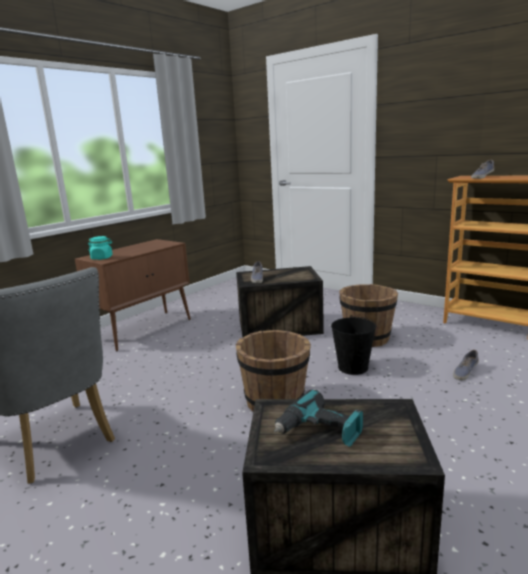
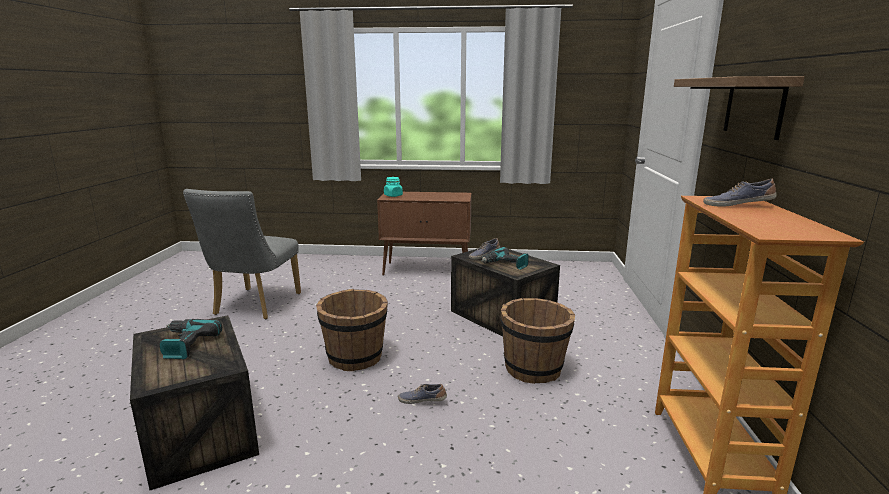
camera: 55 degrees right, 0 degrees up
black bucket [331,315,377,375] -> none
shoe [453,350,479,381] -> shoe moved to [398,384,447,404]
none -> power drill [481,247,529,270]
none -> shelf [674,76,805,140]

